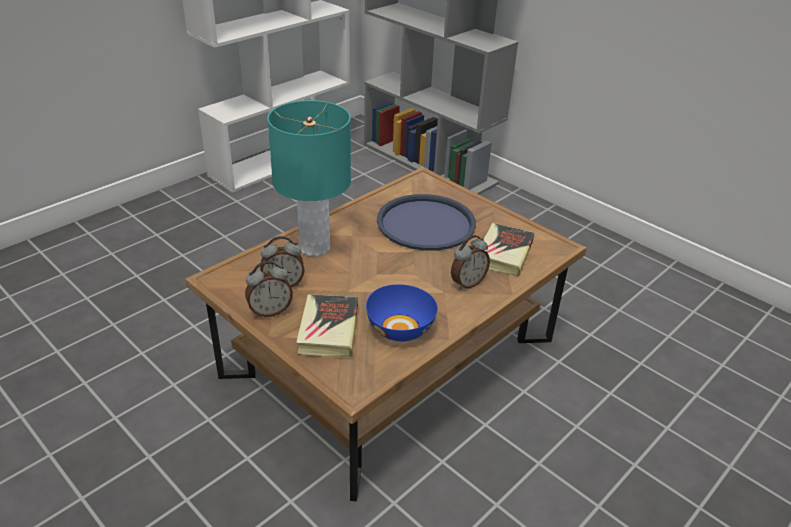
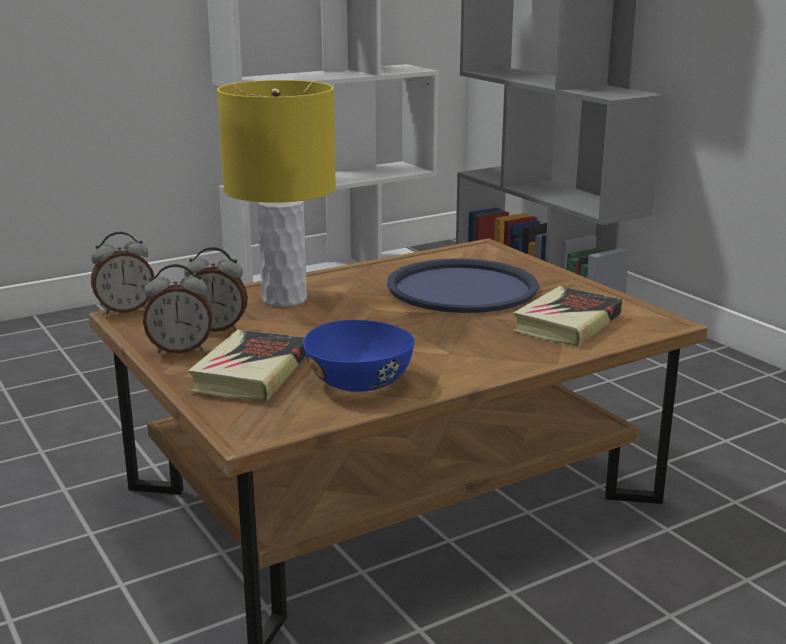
camera: 15 degrees right, 15 degrees down
turquoise table lamp [267,100,351,257] -> yellow table lamp [217,80,336,307]
alarm clock [451,235,490,290] -> alarm clock moved to [91,232,155,314]

